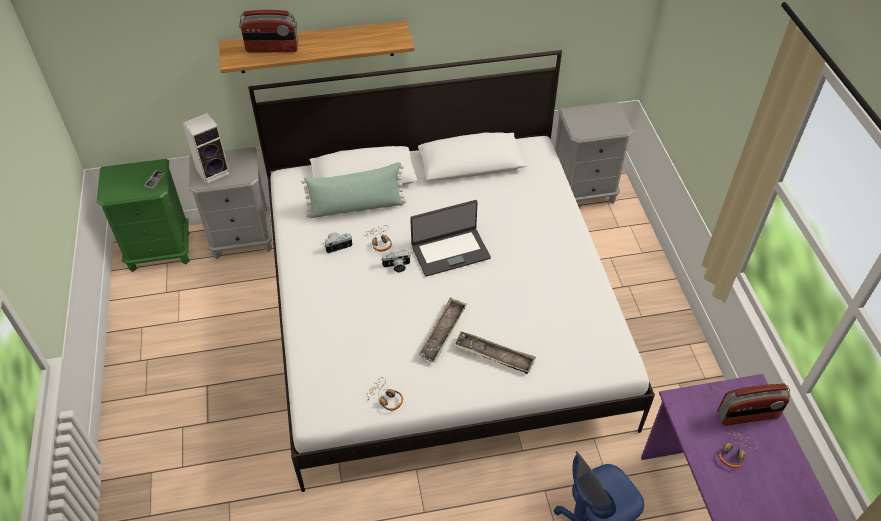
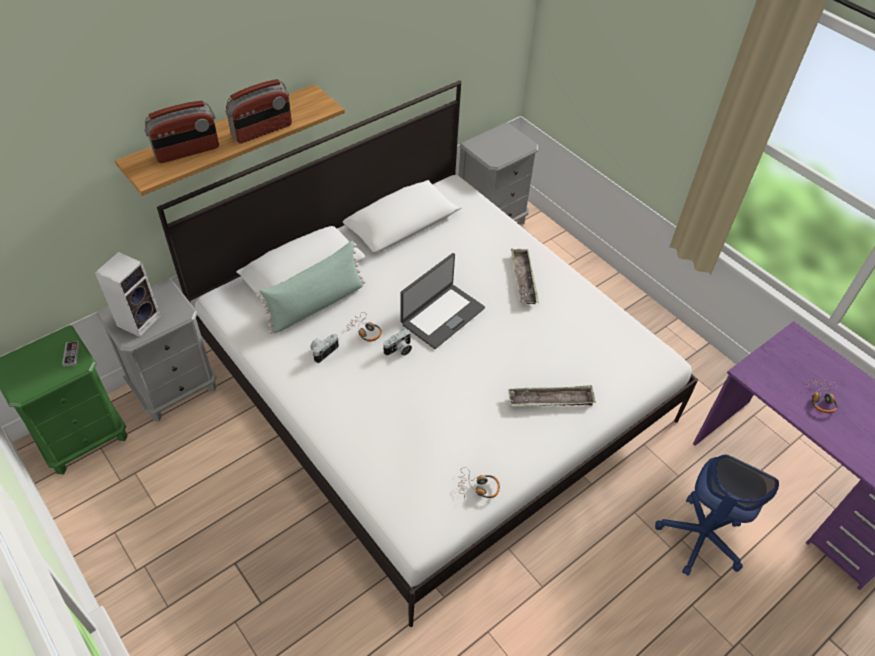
camera: 30 degrees left, 0 degrees up
tray [418,298,467,363] -> tray moved to [511,248,539,304]
radio [717,384,790,426] -> radio moved to [226,79,292,144]

